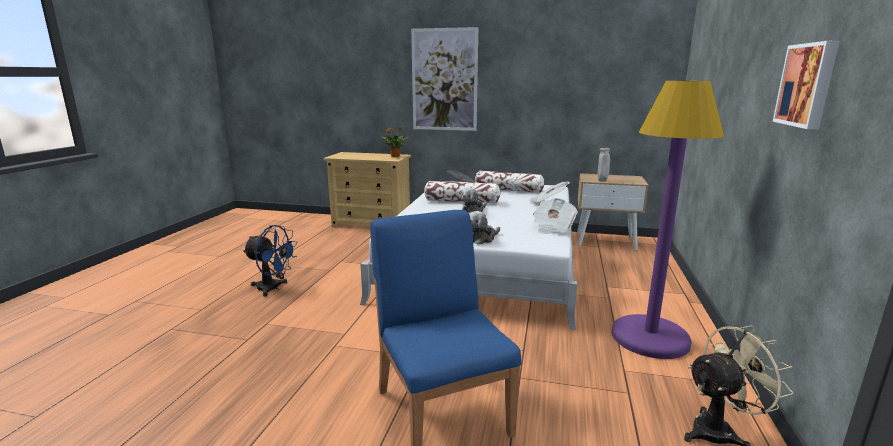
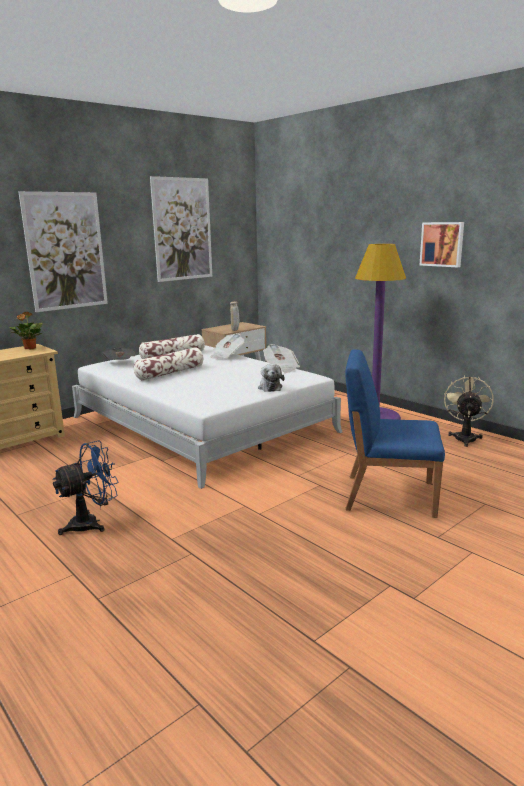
camera: 55 degrees left, 0 degrees up
plush toy [460,188,487,213] -> none
none -> picture [150,176,212,282]

